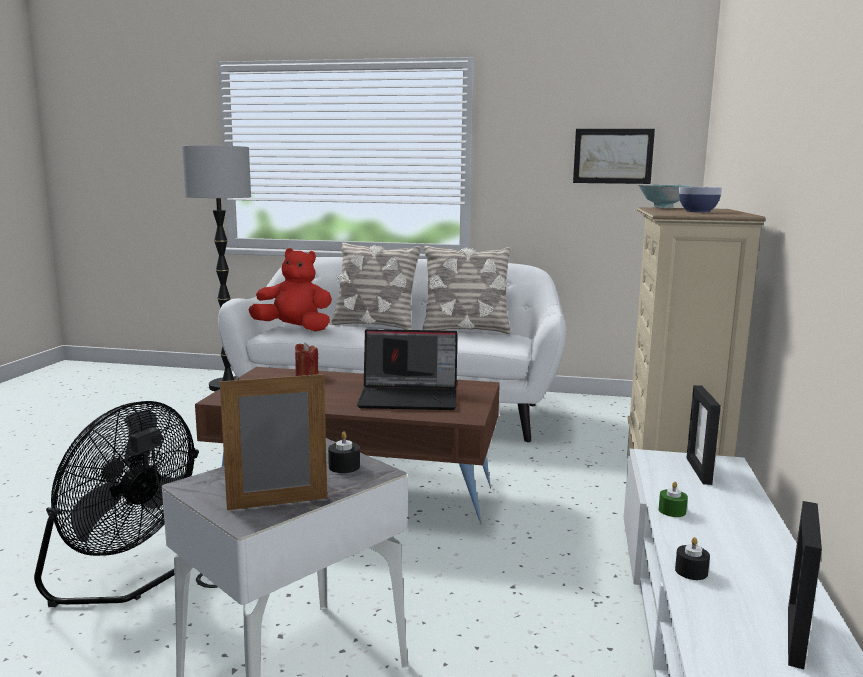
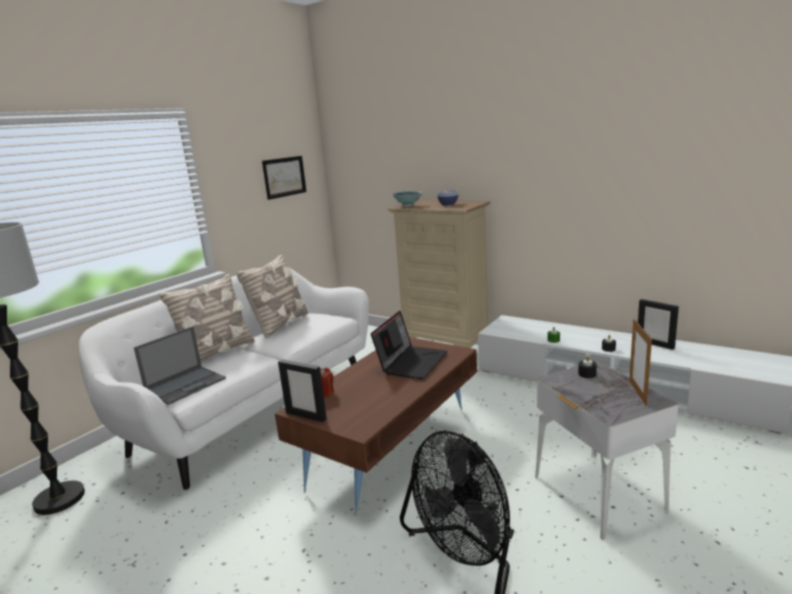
camera: 65 degrees left, 5 degrees up
red plush toy [249,248,332,331] -> laptop [134,326,226,405]
picture frame [687,385,721,485] -> picture frame moved to [278,359,327,422]

